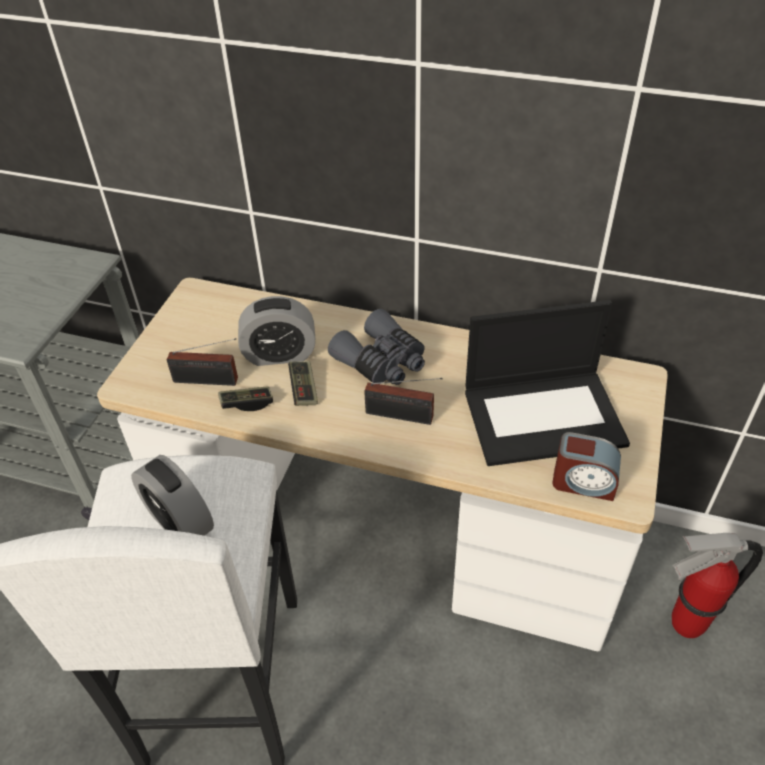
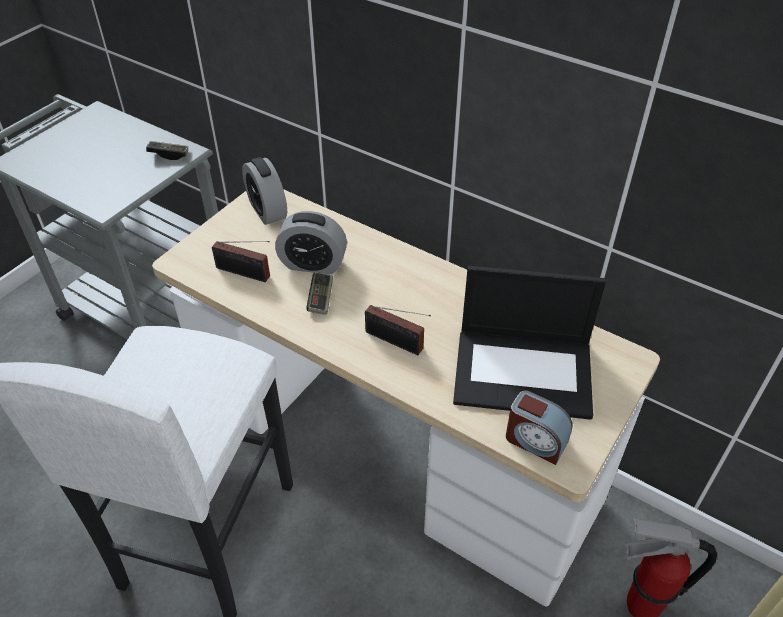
camera: 15 degrees right, 0 degrees up
alarm clock [131,455,214,536] -> alarm clock moved to [242,157,287,225]
game controller [219,386,273,411] -> game controller moved to [146,141,188,160]
grey binoculars [328,309,425,385] -> none

